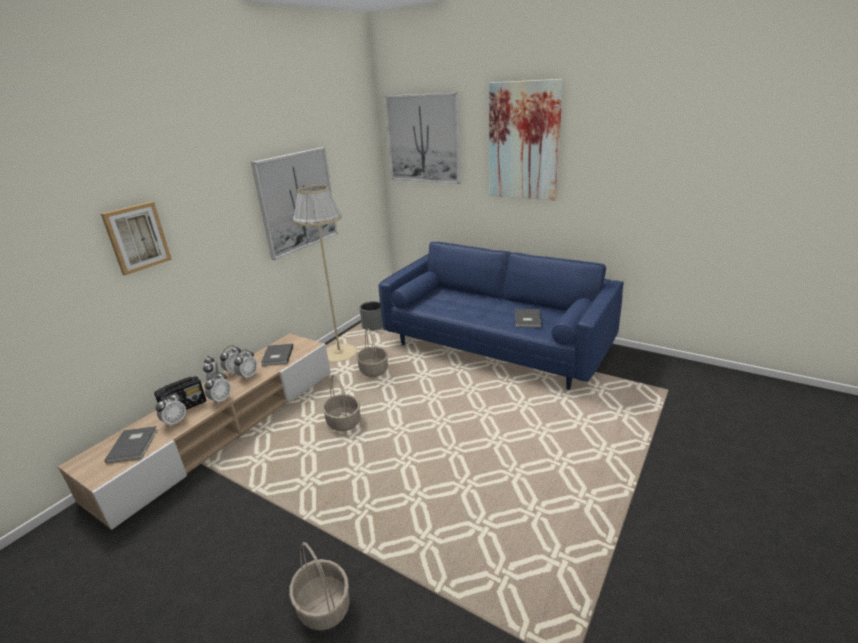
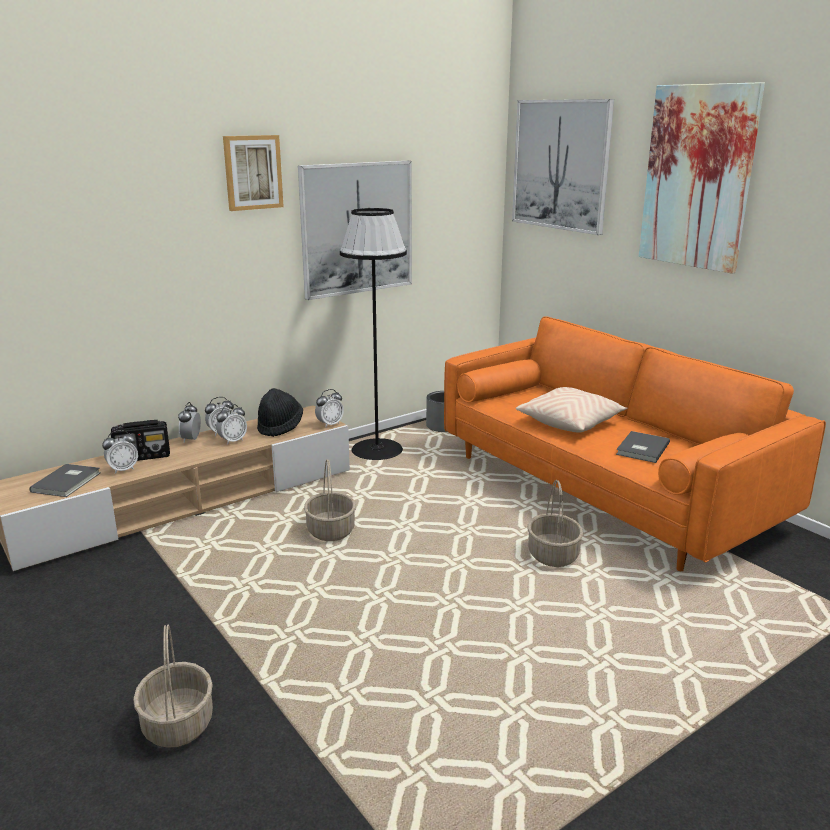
camera: 20 degrees right, 5 degrees down
picture [101,202,172,275] -> picture moved to [223,135,284,211]
alarm clock [204,372,231,404] -> alarm clock moved to [315,389,344,428]
grey book [261,343,293,366] -> black hat [257,388,303,437]
beige floor lamp [293,185,357,362] -> black floor lamp [340,208,407,460]
basket [356,328,388,377] -> basket moved to [528,480,583,567]
blue sofa [379,242,623,390] -> orange sofa [444,316,826,571]
none -> beige pillow [516,387,627,433]

